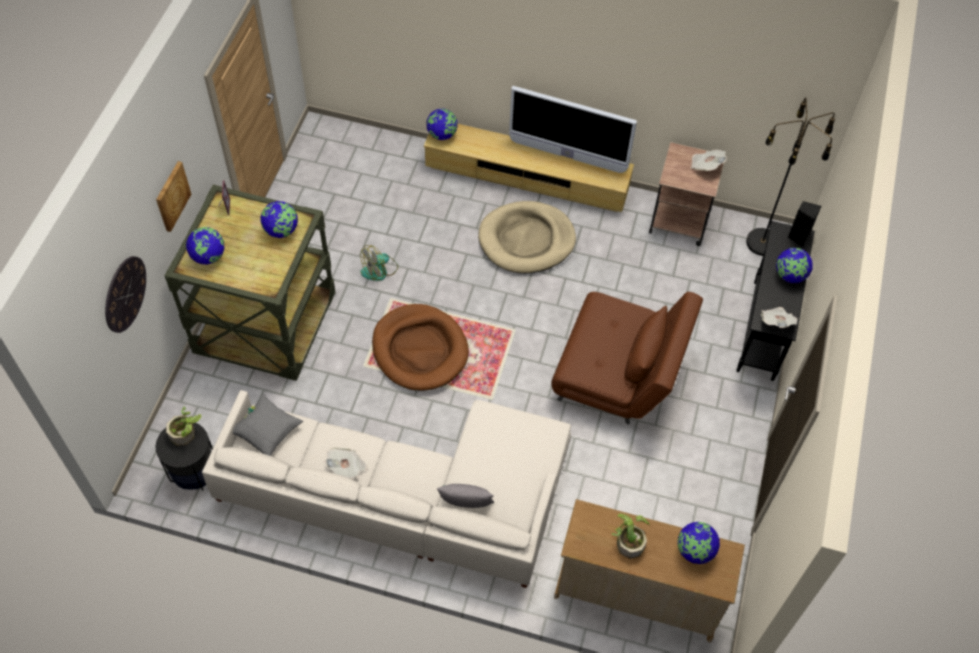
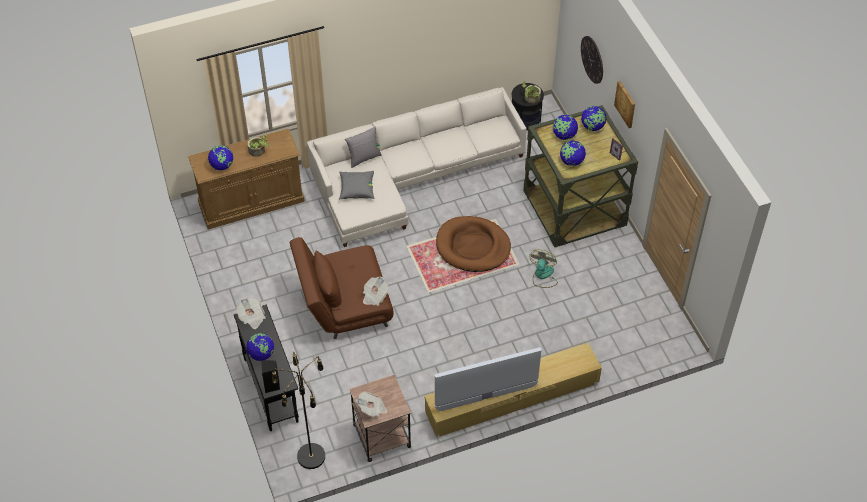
camera: 145 degrees right, 5 degrees down
grey pillow [233,394,303,456] -> grey pillow moved to [339,171,374,199]
newspaper [325,447,368,479] -> newspaper moved to [363,277,389,306]
globe [426,109,458,140] -> globe moved to [553,115,578,140]
beige dog bed [478,201,576,273] -> none

